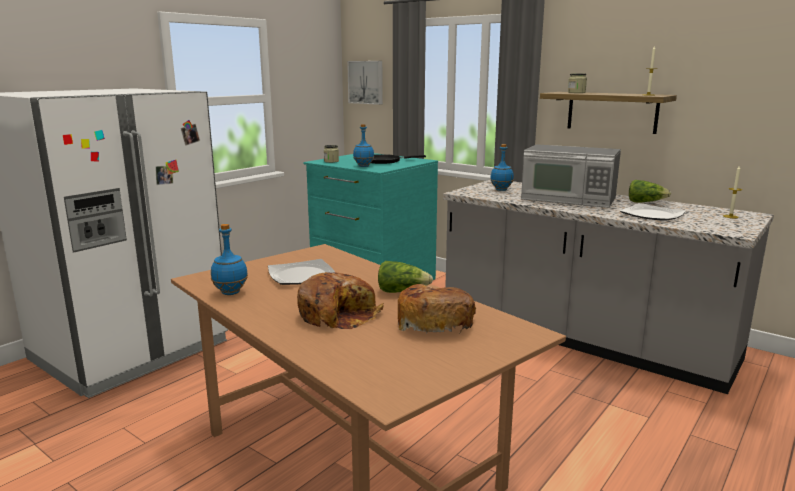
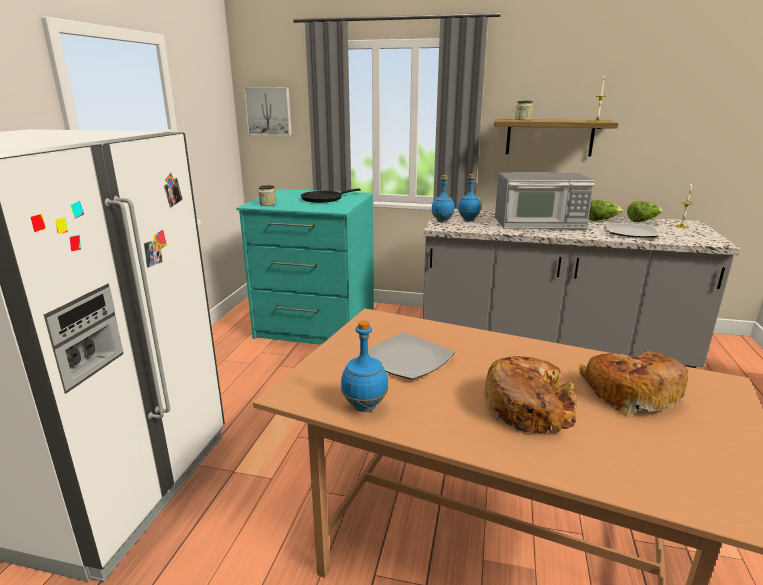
camera: 25 degrees left, 5 degrees up
blue bottle [353,124,374,167] -> blue bottle moved to [431,175,455,222]
lettuce [378,261,433,293] -> lettuce moved to [627,201,662,222]

